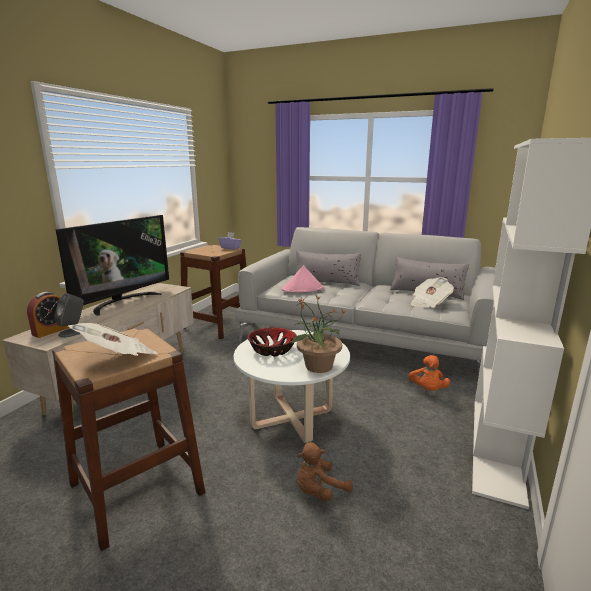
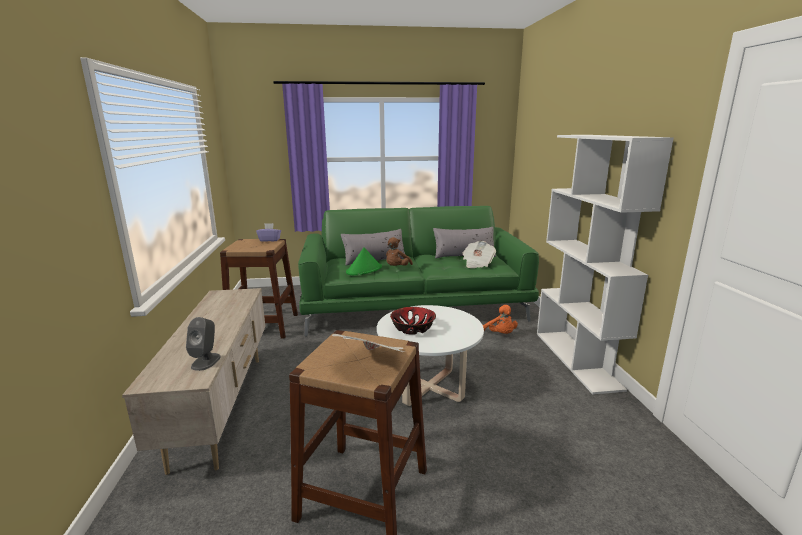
camera: 30 degrees left, 0 degrees up
alarm clock [27,292,69,338] -> none
television [56,215,169,316] -> none
grey sofa [236,227,495,375] -> green sofa [298,206,539,336]
pink hat [282,265,324,292] -> green hat [346,247,382,275]
potted plant [291,296,346,373] -> none
brown plush toy [297,442,353,502] -> brown plush toy moved to [386,237,413,266]

